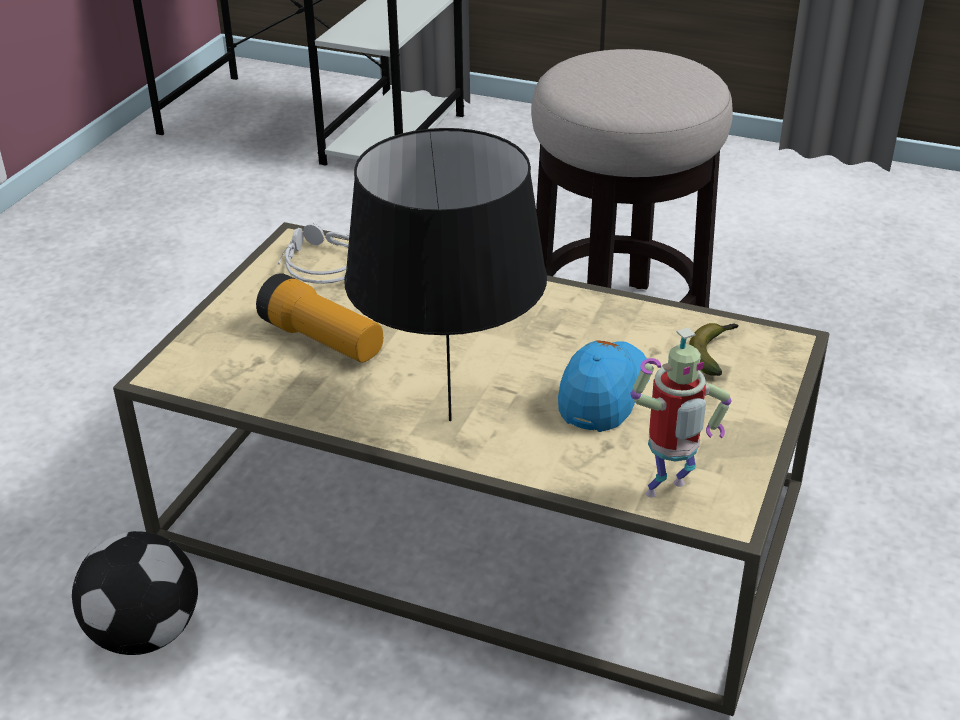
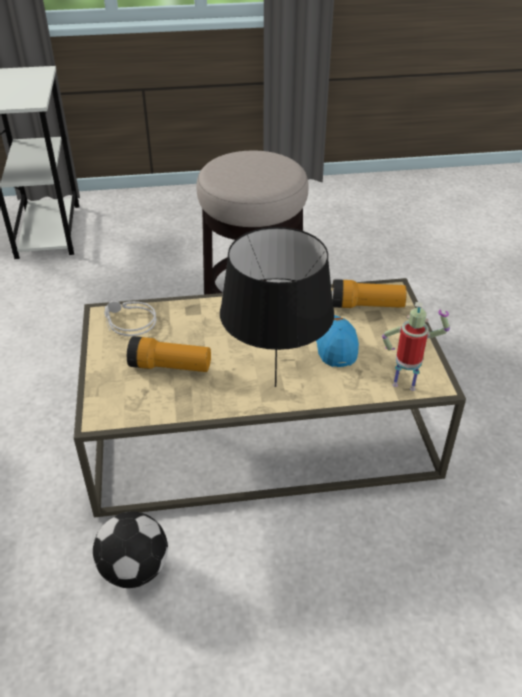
camera: 30 degrees left, 5 degrees up
toy robot [630,327,731,497] -> toy robot turned 105 degrees counterclockwise [382,302,450,391]
banana [689,323,738,376] -> flashlight [332,279,407,308]

